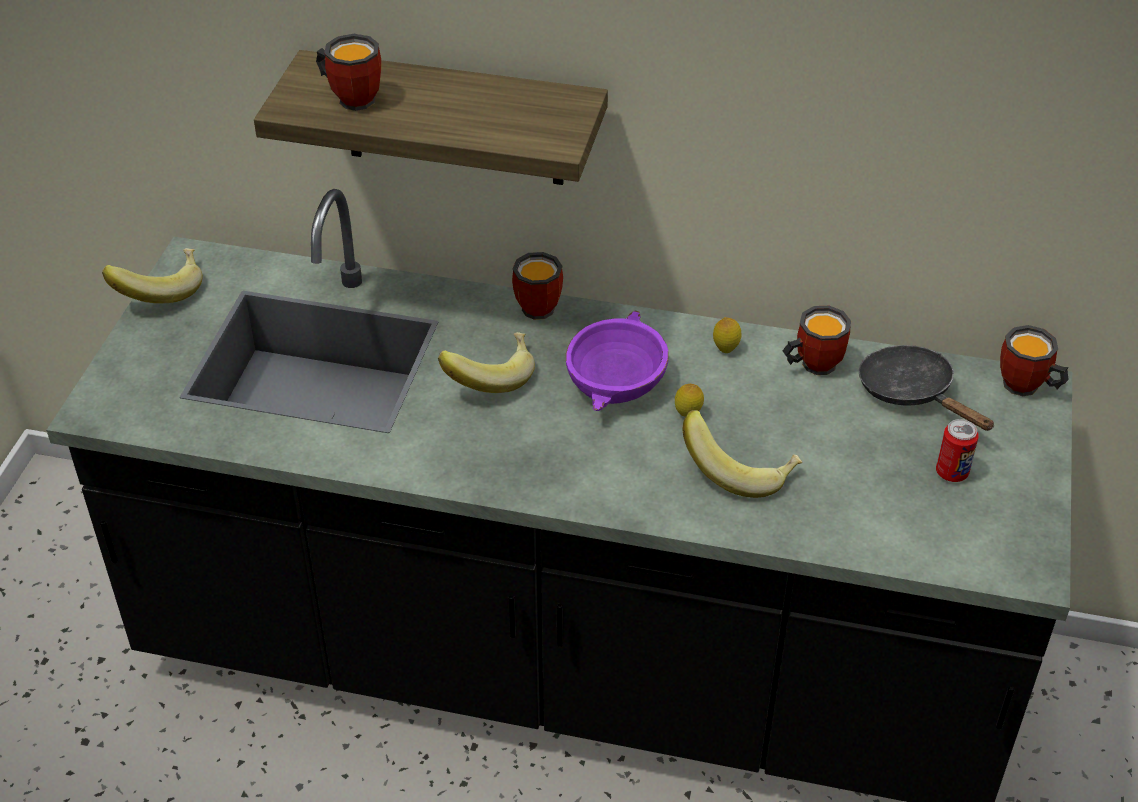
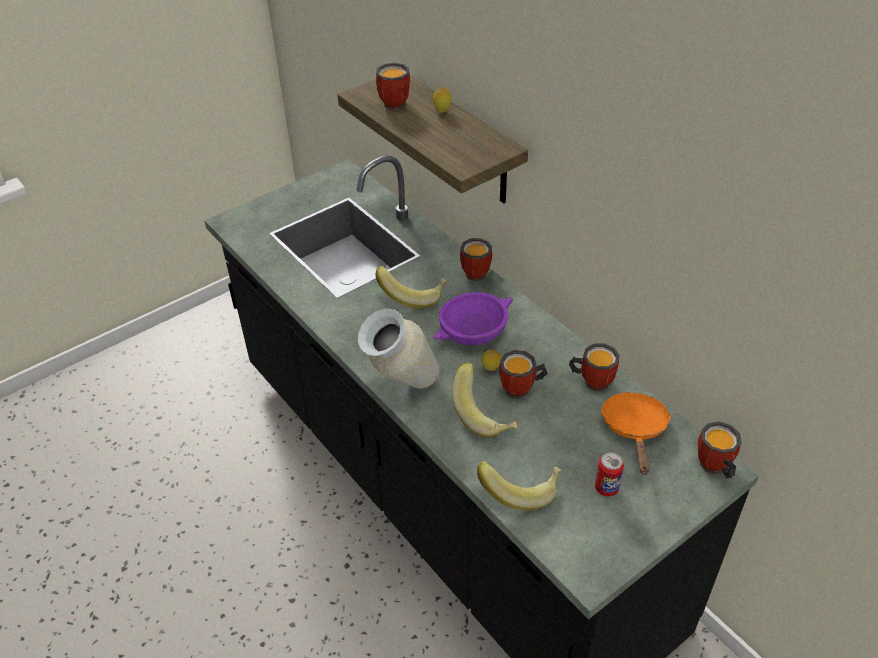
camera: 40 degrees right, 0 degrees up
banana [102,248,203,304] -> banana moved to [477,461,562,511]
lemon [713,317,741,353] -> lemon moved to [433,87,452,113]
black frying pan [859,345,995,431] -> orange frying pan [601,392,671,475]
none -> vase [358,309,439,389]
none -> mug [499,350,548,399]

